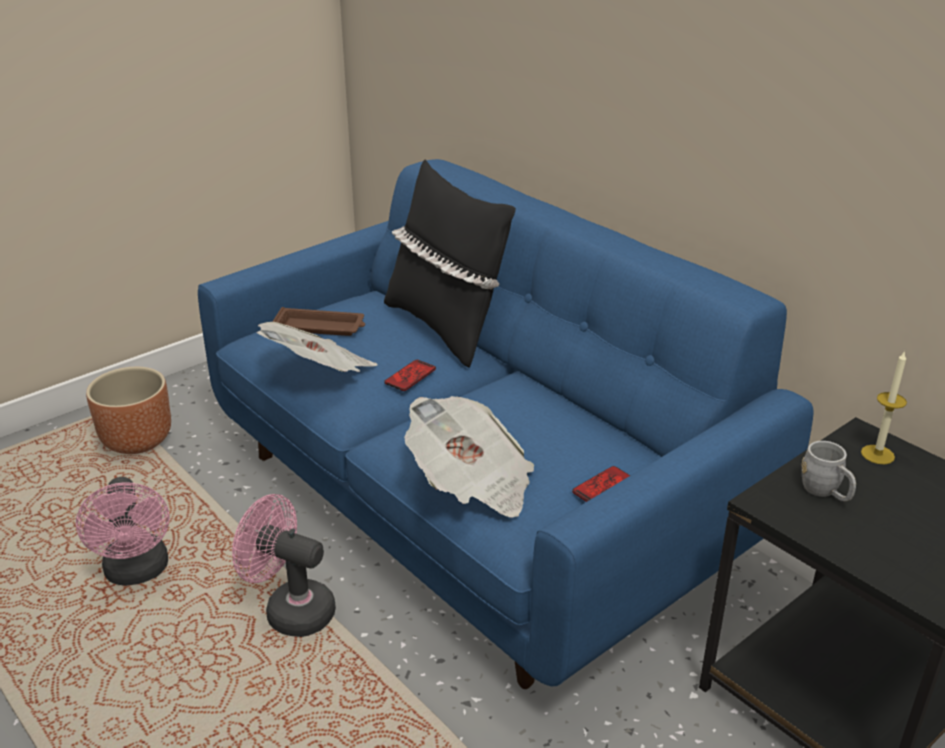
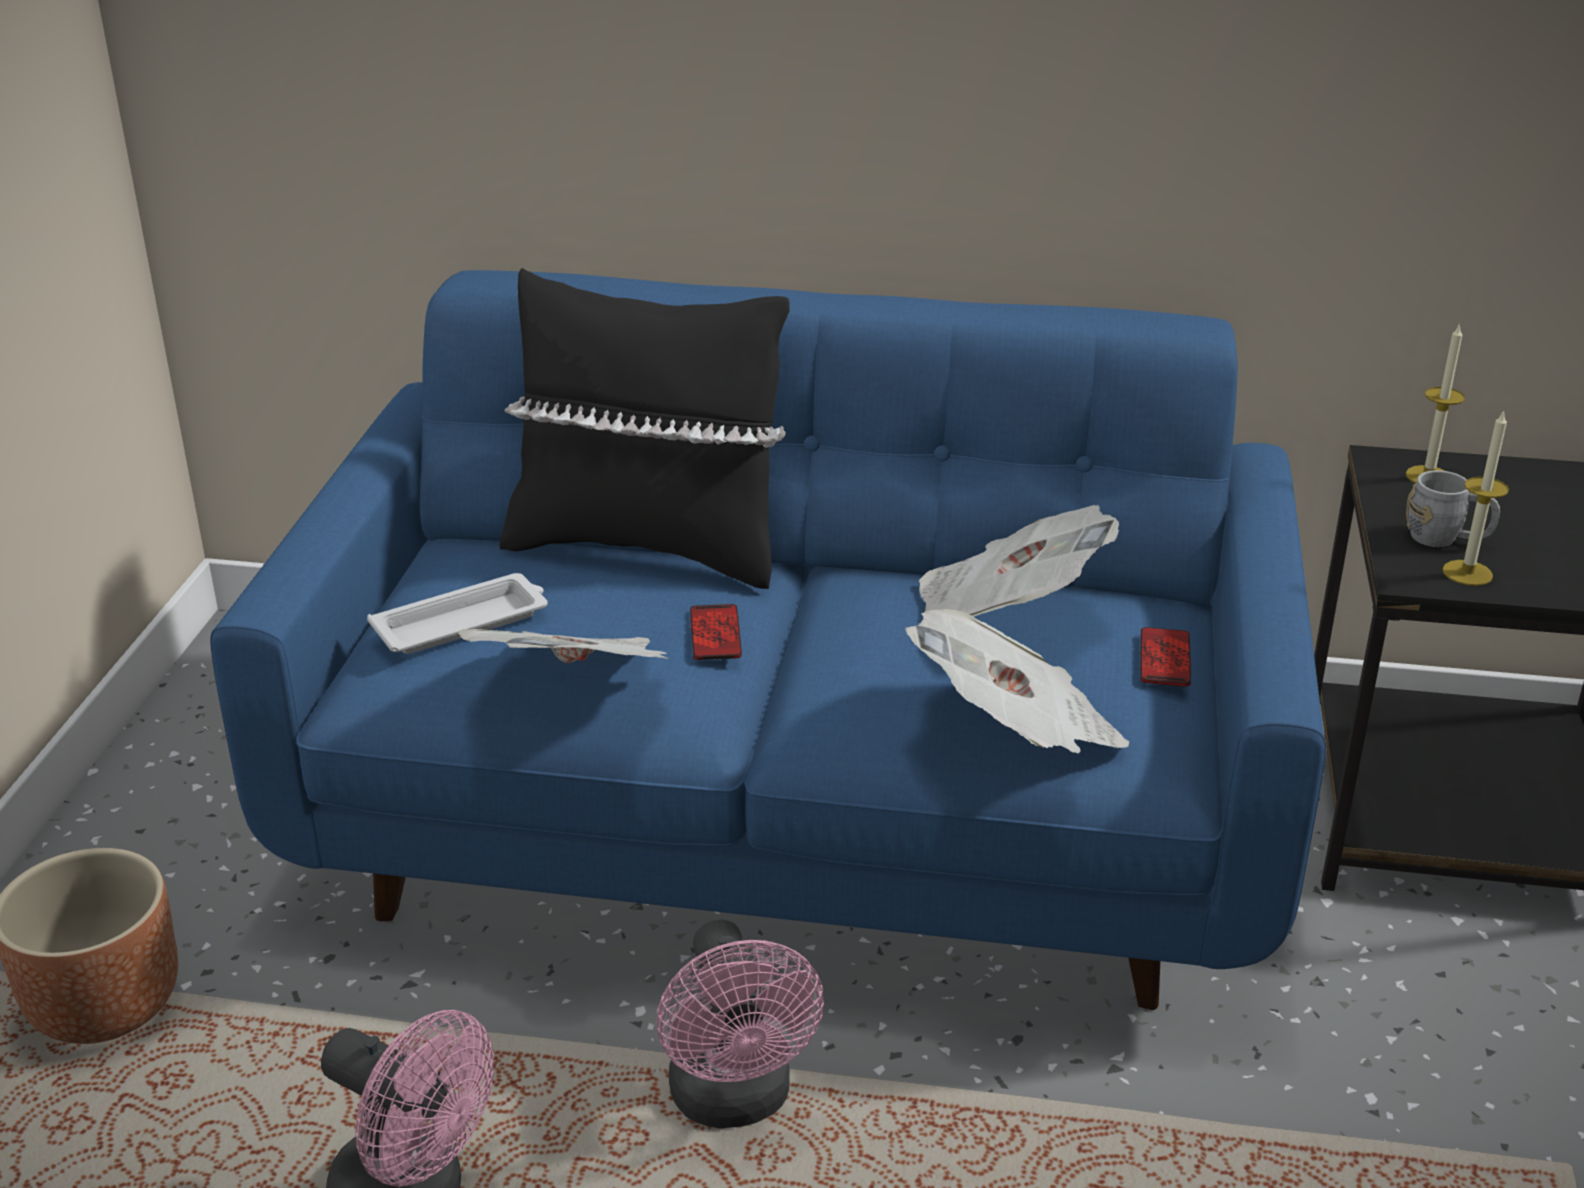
camera: 40 degrees left, 0 degrees up
pink fan [232,494,336,637] -> pink fan turned 90 degrees counterclockwise [657,920,824,1128]
brown tray [272,307,365,336] -> white tray [367,573,548,654]
none -> newspaper [919,505,1119,617]
none -> candle [1442,410,1509,586]

